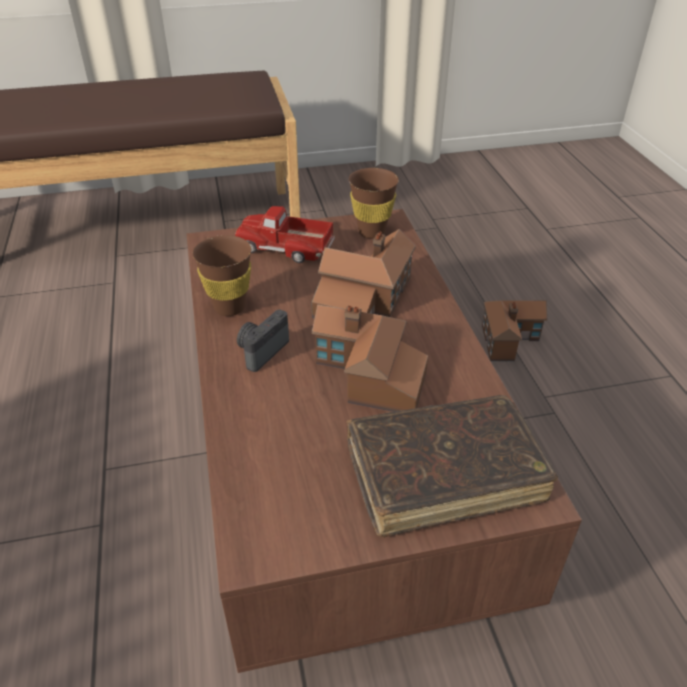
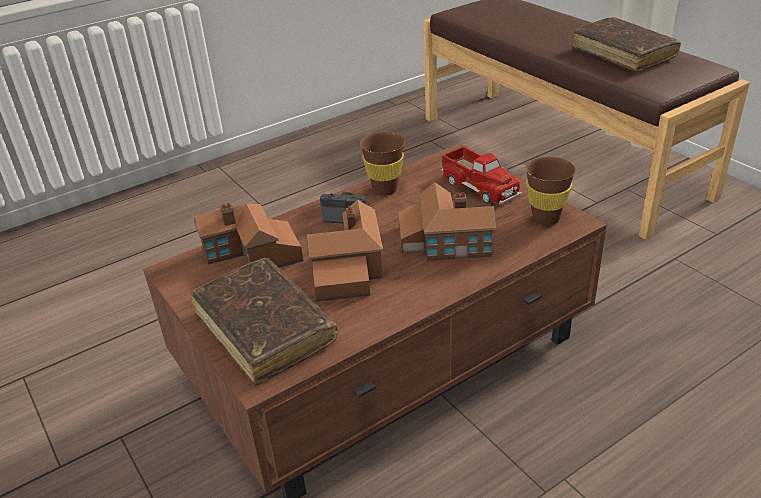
camera: 70 degrees right, 5 degrees down
toy truck [235,206,334,263] -> toy truck turned 150 degrees clockwise [441,146,522,205]
toy house [482,300,547,361] -> toy house moved to [194,203,303,268]
none -> brown book [572,17,681,72]

